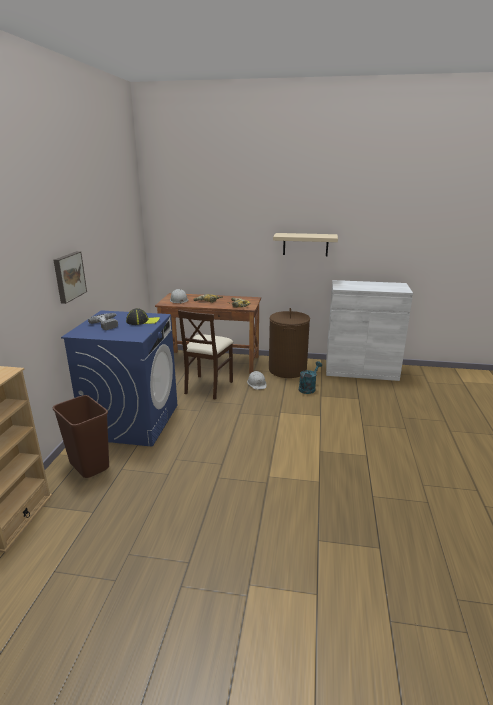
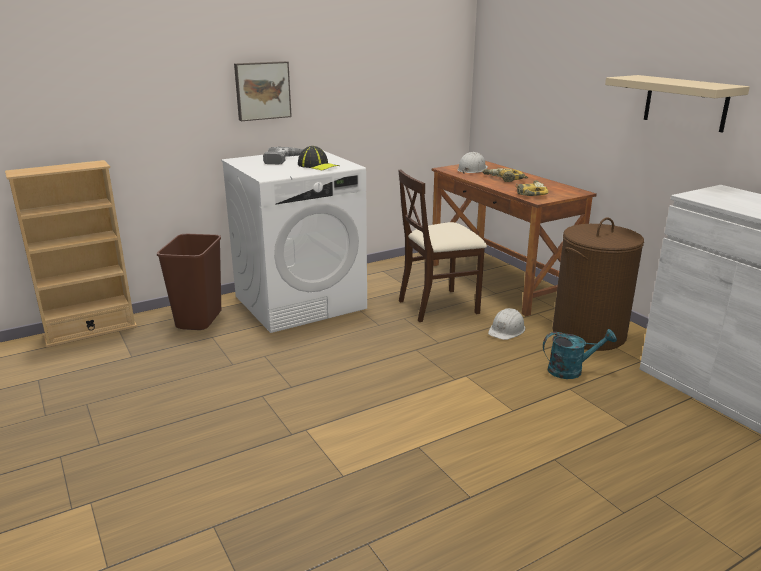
camera: 50 degrees right, 0 degrees up
blue washing machine [61,310,177,447] -> white washing machine [221,151,367,333]

